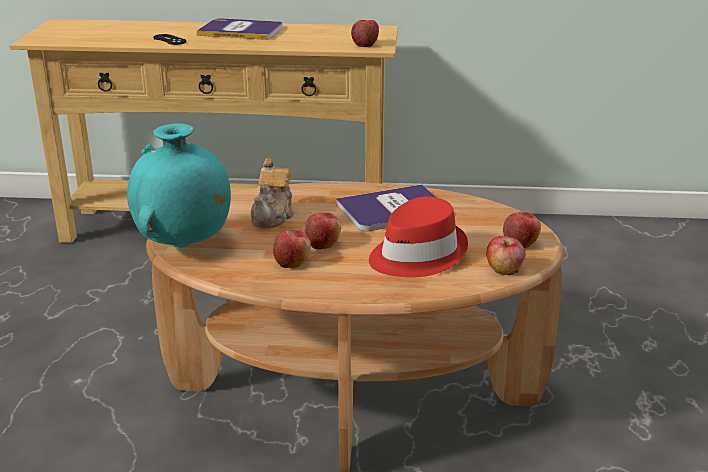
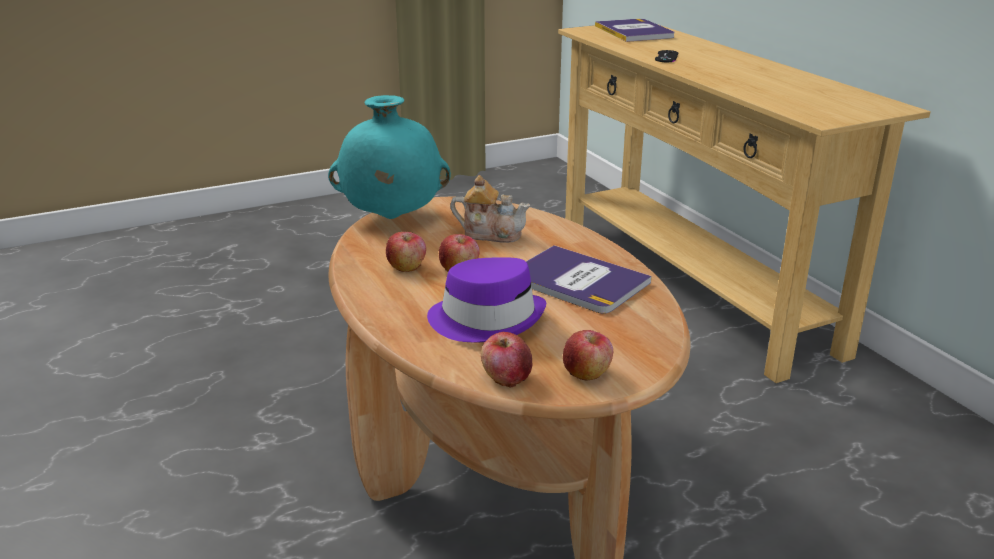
camera: 60 degrees right, 0 degrees up
book [197,18,283,40] -> book moved to [595,19,674,42]
teapot [251,158,294,228] -> teapot turned 150 degrees counterclockwise [450,175,530,243]
apple [351,20,379,47] -> none
red hat [369,196,468,277] -> purple hat [427,257,546,342]

